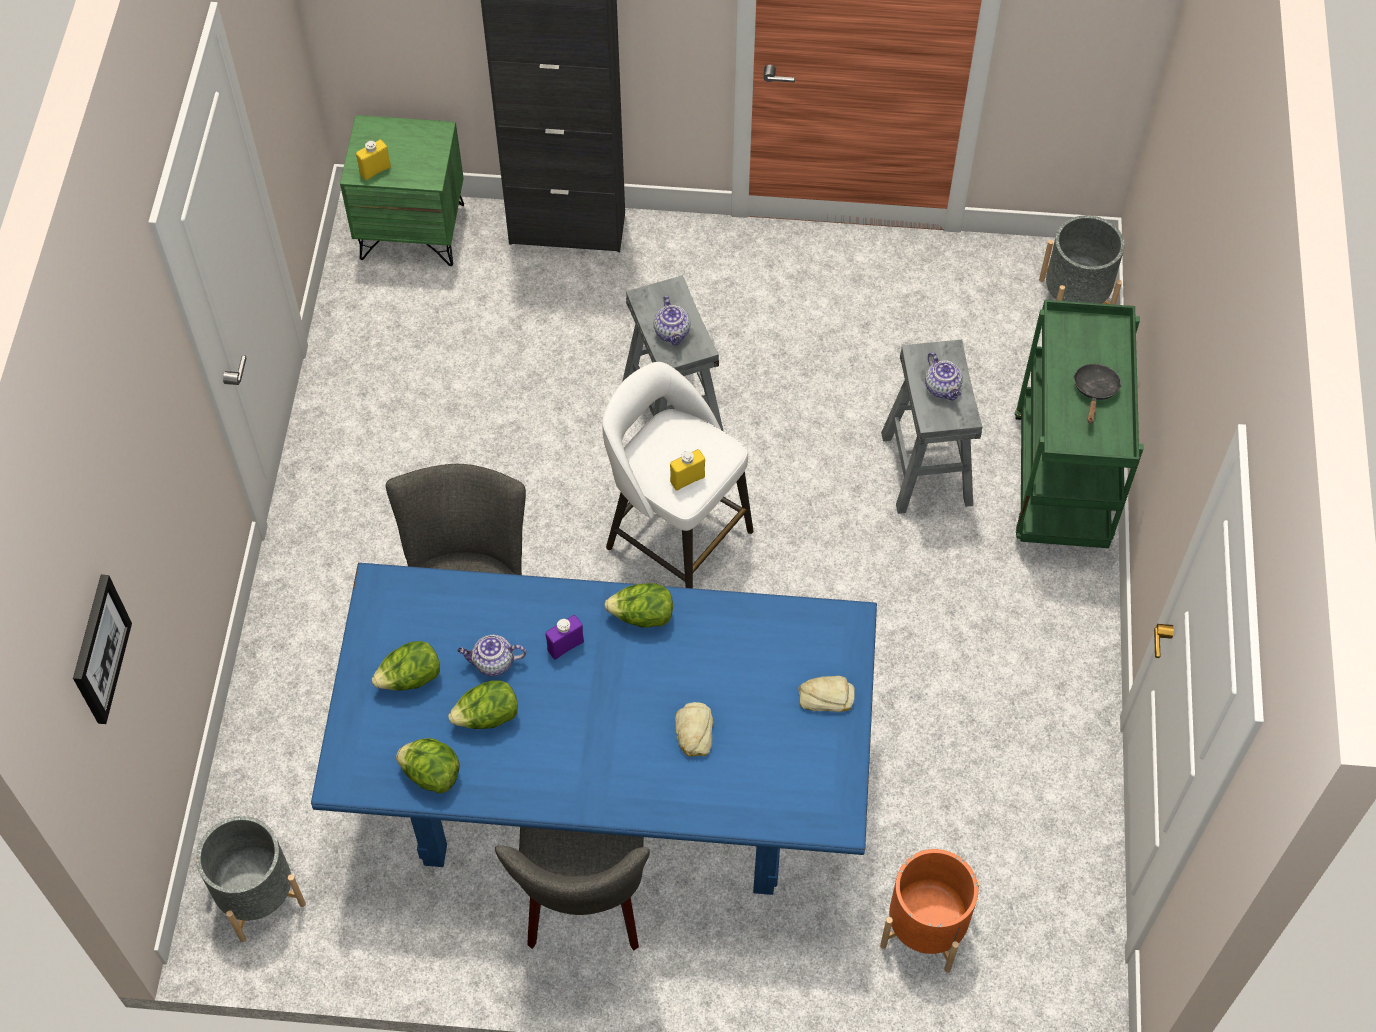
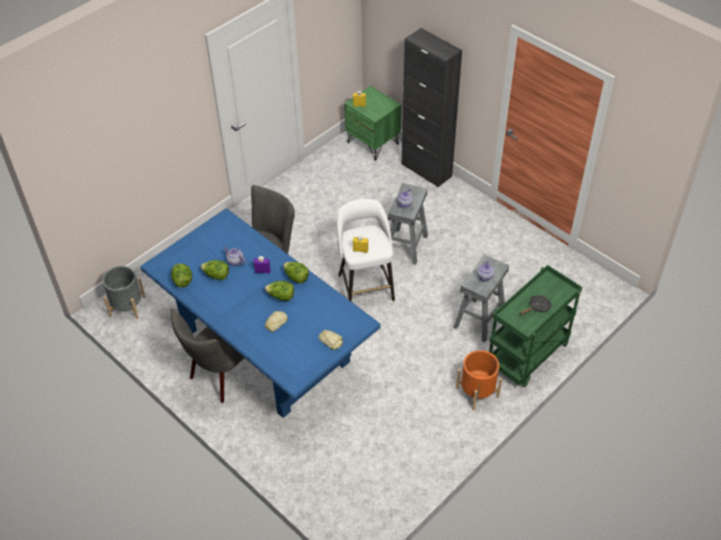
camera: 40 degrees right, 10 degrees down
picture [73,575,132,724] -> none
lettuce [372,641,440,691] -> lettuce moved to [265,281,294,301]
orange planter [880,849,980,973] -> orange planter moved to [456,350,502,410]
grey planter [1039,215,1124,305] -> none

